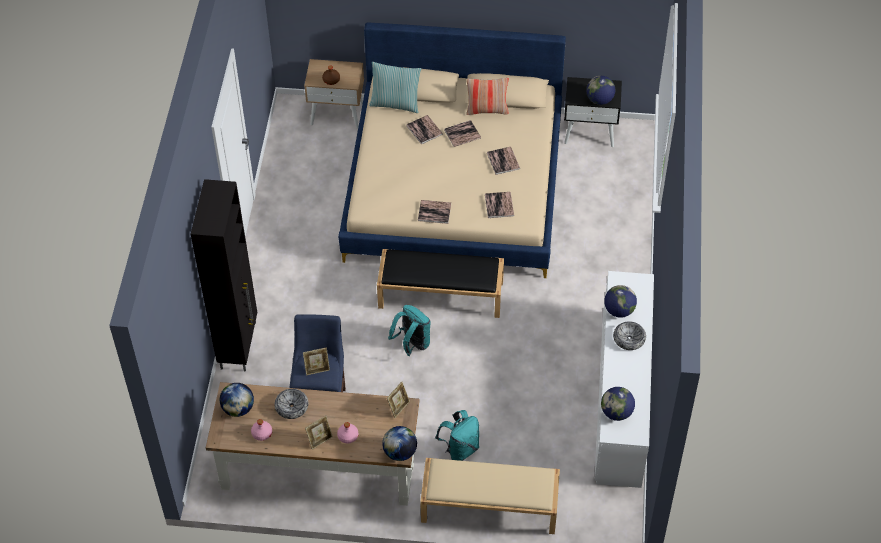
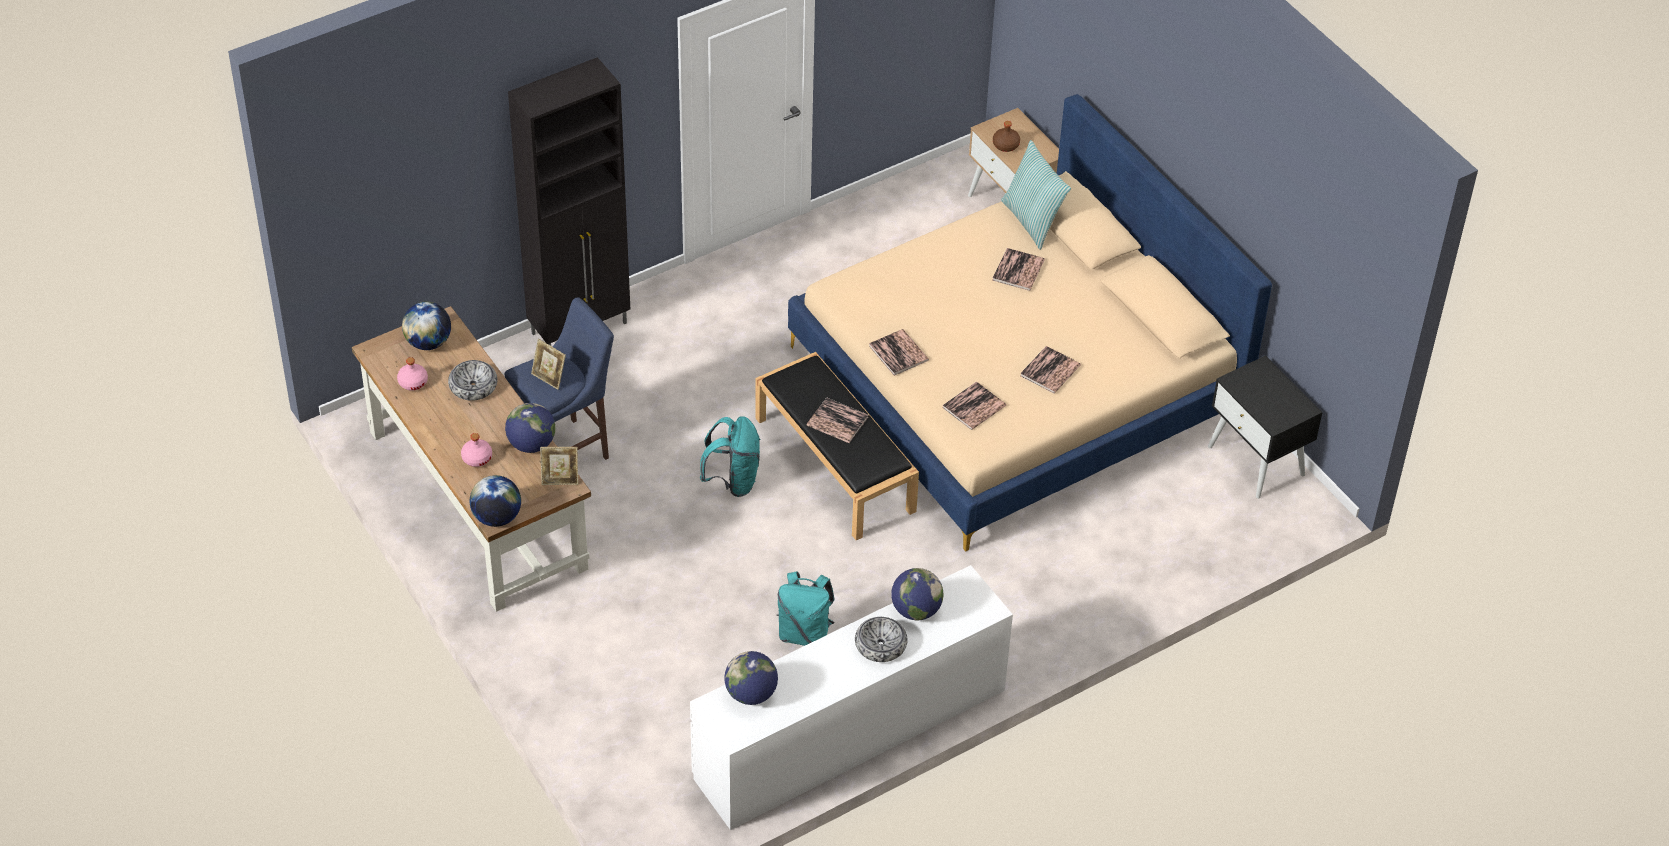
camera: 50 degrees right, 5 degrees down
picture frame [305,415,333,450] -> none
beige bench [420,458,560,534] -> none
turquoise backpack [435,410,479,461] -> turquoise backpack moved to [777,571,835,646]
book [444,120,481,147] -> book moved to [807,397,868,443]
pillow [466,78,509,115] -> none
globe [586,76,615,105] -> globe moved to [505,403,555,453]

